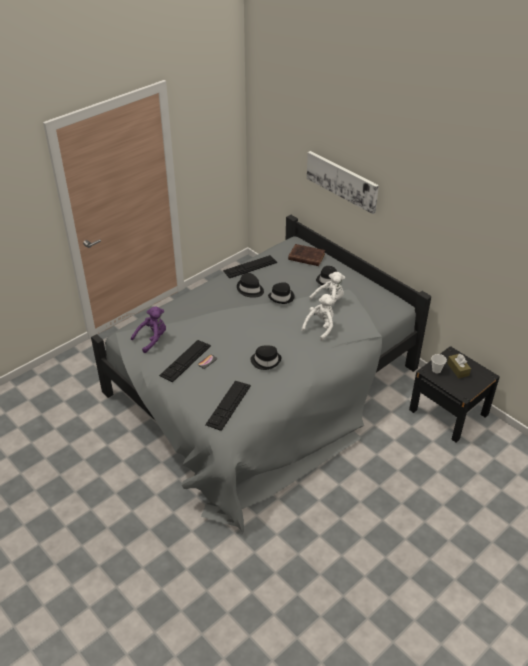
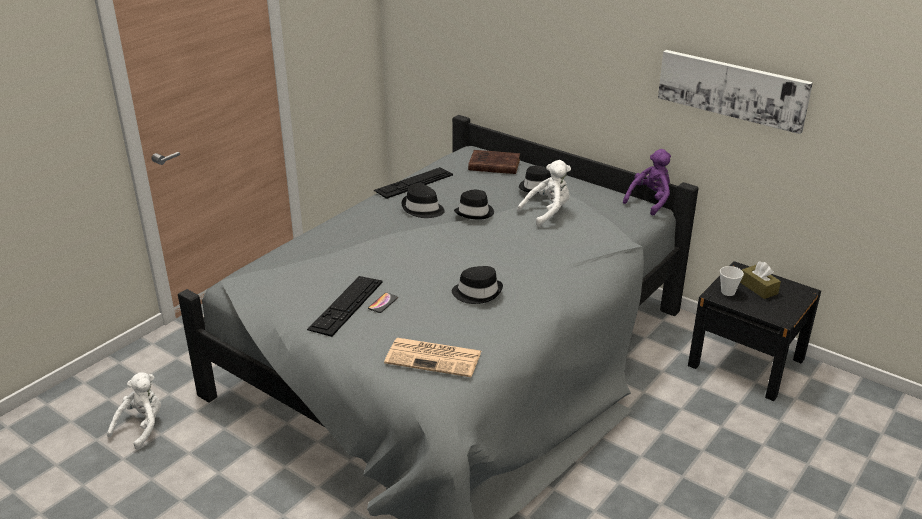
camera: 10 degrees left, 10 degrees down
purple plush toy [131,306,166,353] -> purple plush toy moved to [623,149,671,216]
keyboard [205,381,251,431] -> newspaper [384,338,482,377]
white plush toy [301,294,334,341] -> white plush toy moved to [107,372,161,450]
picture [307,151,379,214] -> picture moved to [658,50,813,134]

